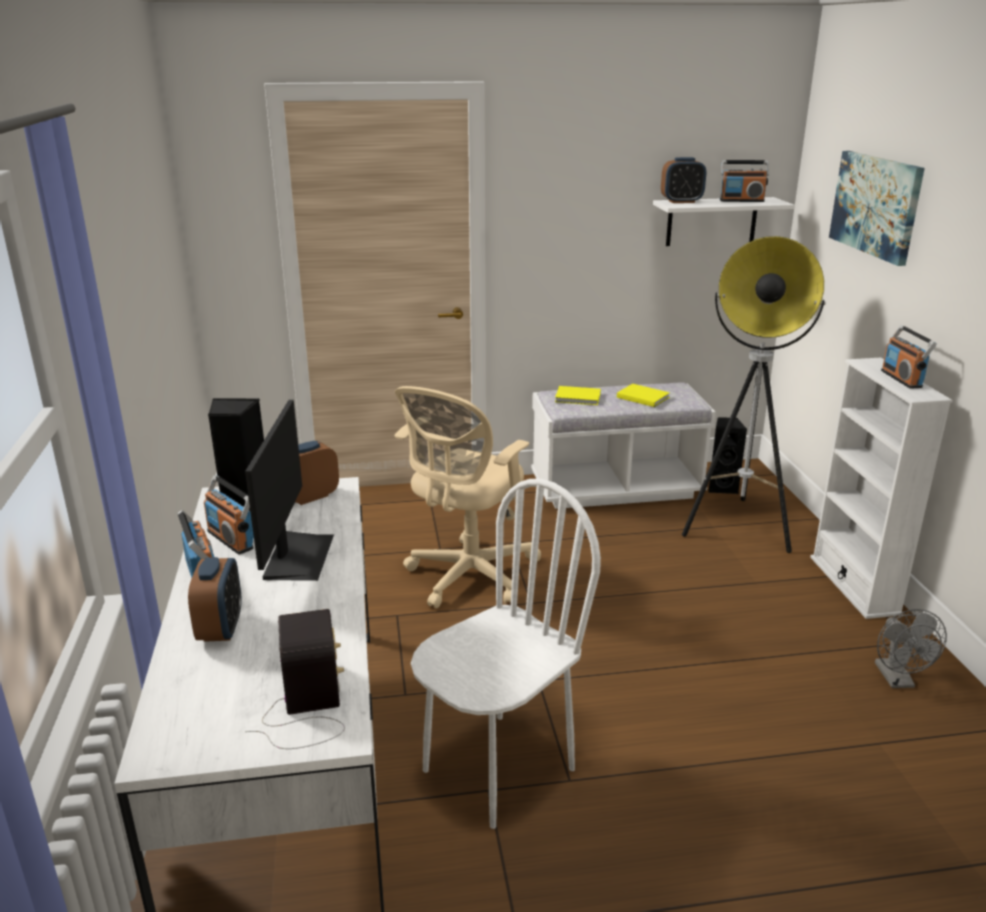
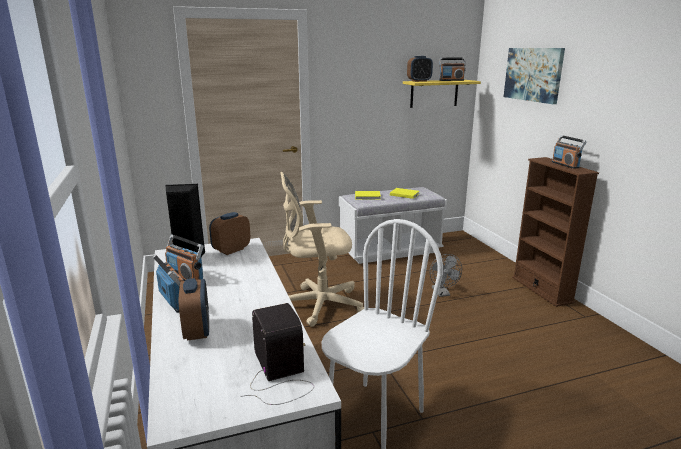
camera: 10 degrees left, 5 degrees down
monitor [245,400,334,581] -> none
beige office chair [394,386,541,608] -> beige office chair turned 60 degrees clockwise [280,172,364,327]
white shelf [653,197,794,246] -> yellow shelf [403,80,481,108]
floor lamp [682,236,826,553] -> none
black speaker [708,417,747,494] -> none
white bookcase [810,358,953,619] -> brown bookcase [512,157,599,307]
grey fan [875,609,947,688] -> grey fan moved to [430,254,462,297]

